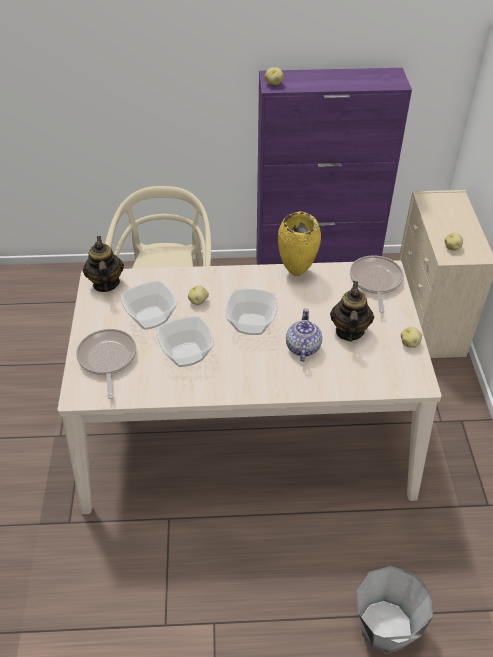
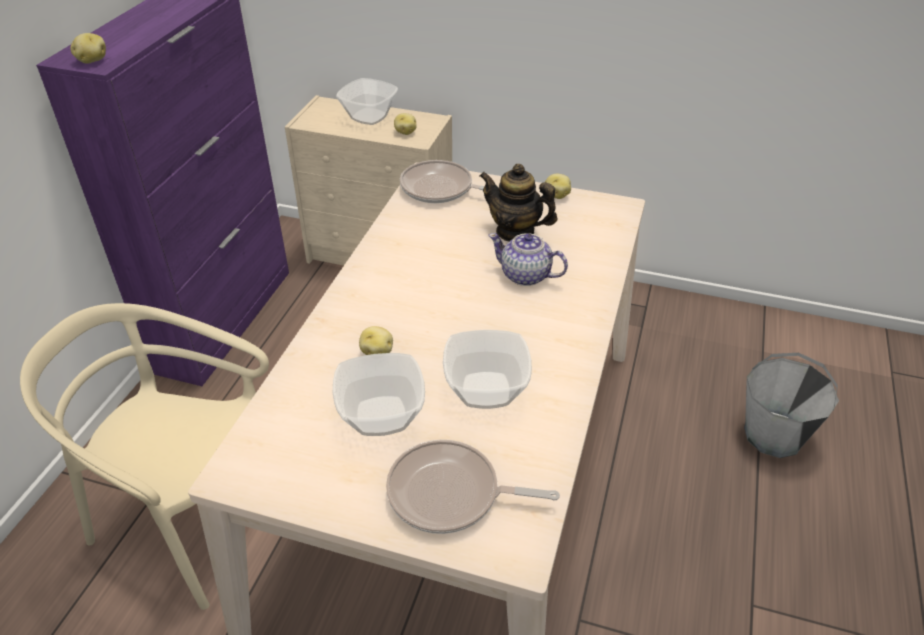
camera: 70 degrees left, 5 degrees down
teapot [83,236,124,292] -> none
bowl [225,289,278,335] -> bowl moved to [336,78,398,125]
yellow vase [278,212,321,276] -> none

